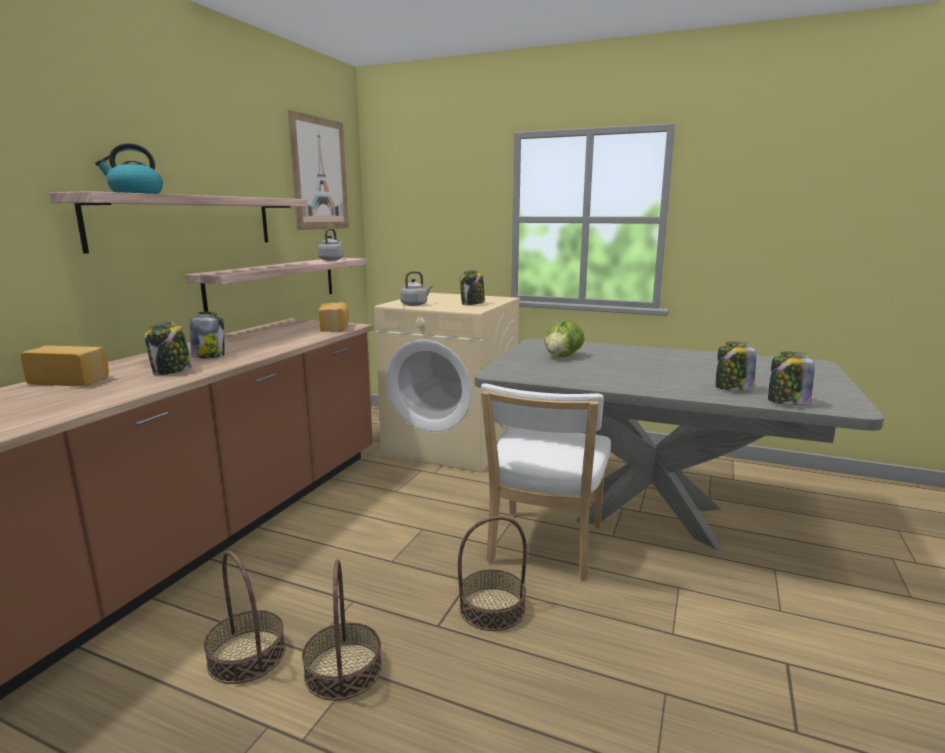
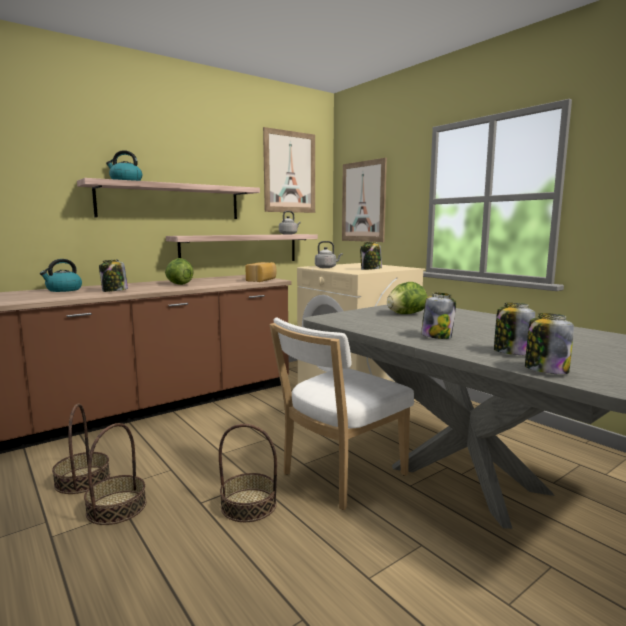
camera: 30 degrees right, 5 degrees down
bread [20,345,109,386] -> kettle [40,259,82,292]
jar [190,312,225,358] -> jar moved to [421,292,456,339]
none -> lettuce [165,258,194,285]
none -> picture [342,158,387,242]

